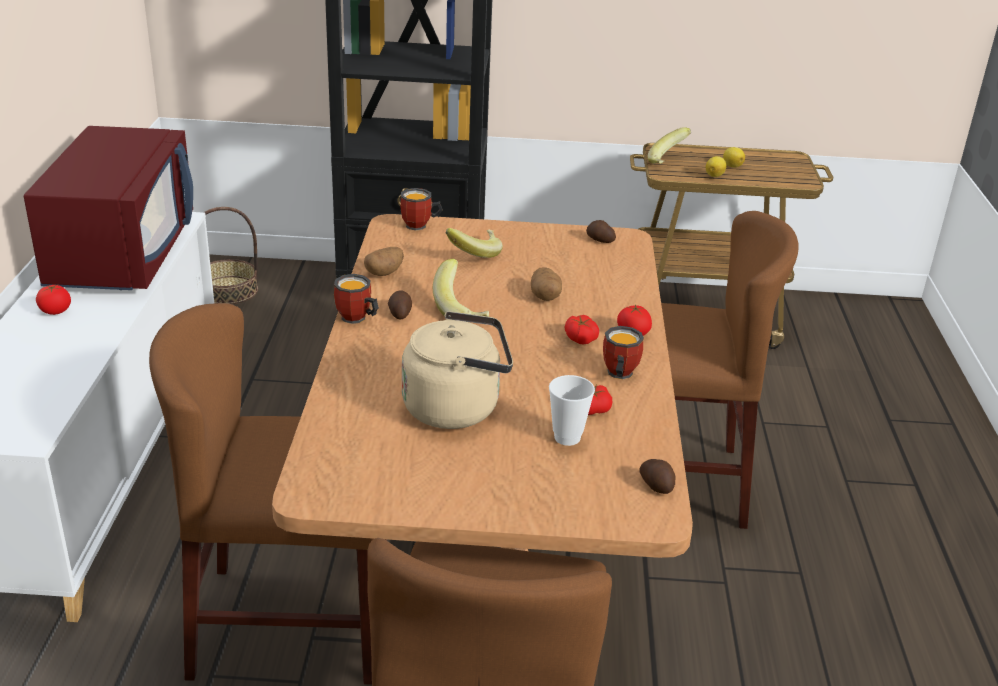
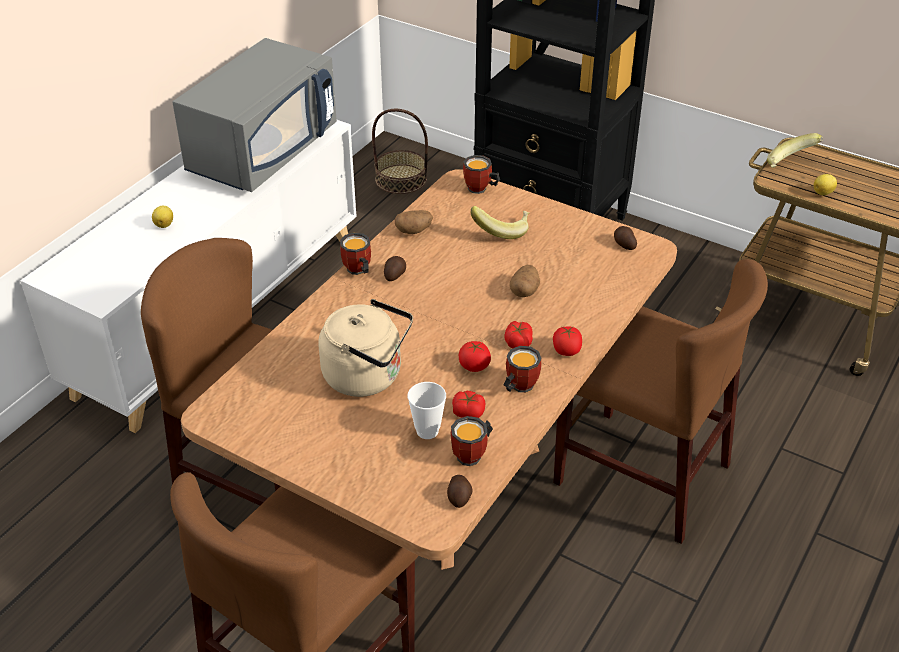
camera: 30 degrees right, 10 degrees up
red microwave [24,126,193,290] -> grey microwave [172,38,337,192]
tomato [36,285,71,315] -> tomato moved to [459,341,491,372]
banana [433,258,489,317] -> none
lemon [723,147,745,168] -> lemon moved to [152,206,173,228]
none -> mug [450,416,493,466]

